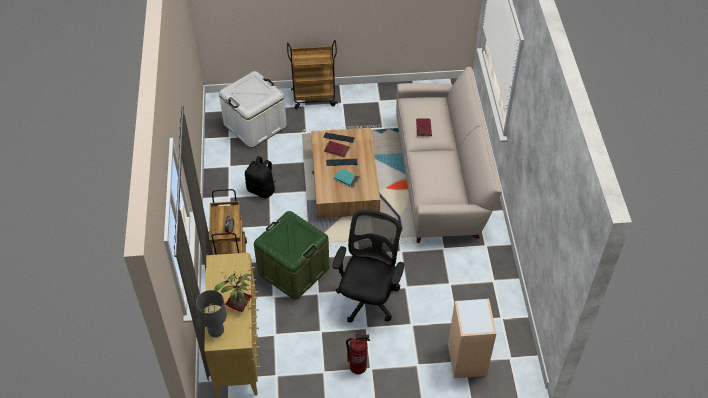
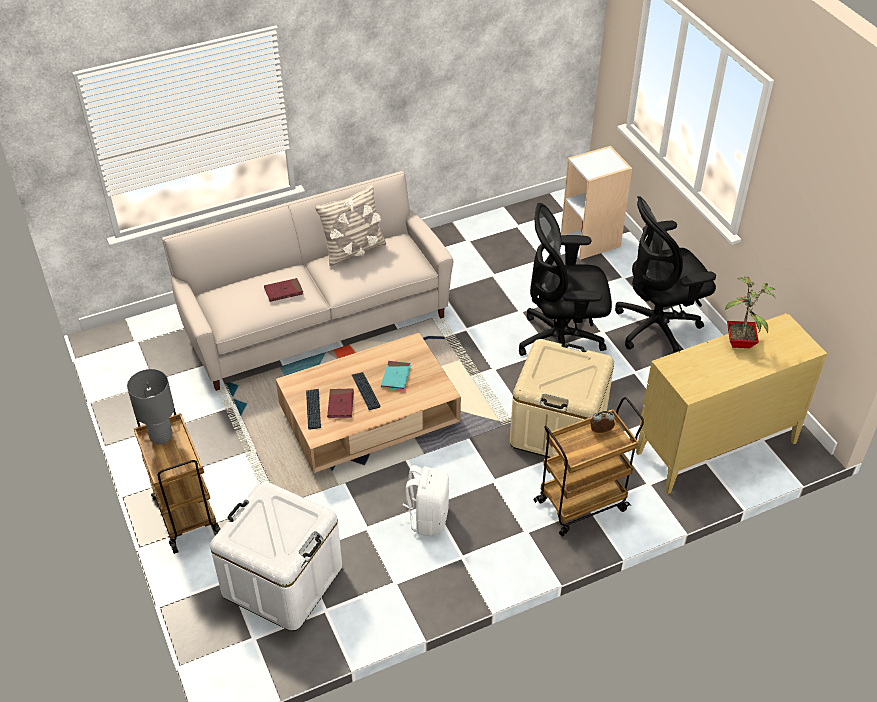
camera: 110 degrees left, 5 degrees down
grey table lamp [196,290,227,337] -> grey table lamp moved to [127,369,174,445]
black backpack [245,156,275,198] -> white backpack [399,465,449,536]
green storage box [254,211,329,300] -> beige storage box [510,339,614,458]
fire extinguisher [346,334,370,374] -> black office chair [615,196,716,353]
none -> beige pillow [315,185,386,267]

